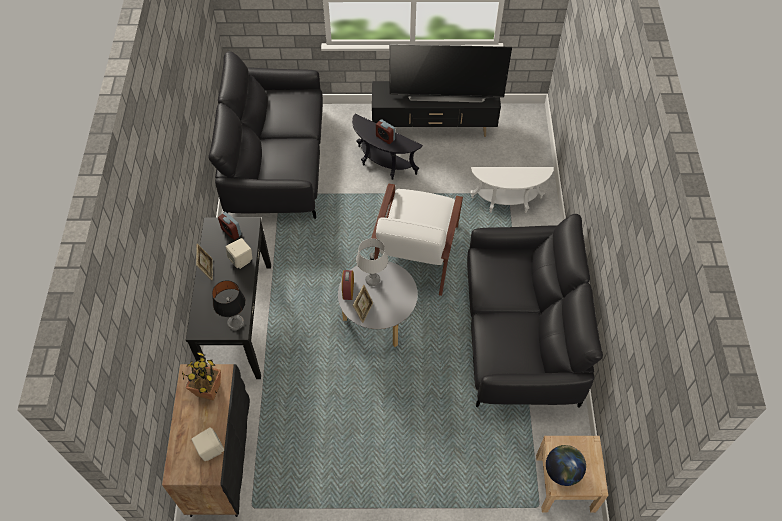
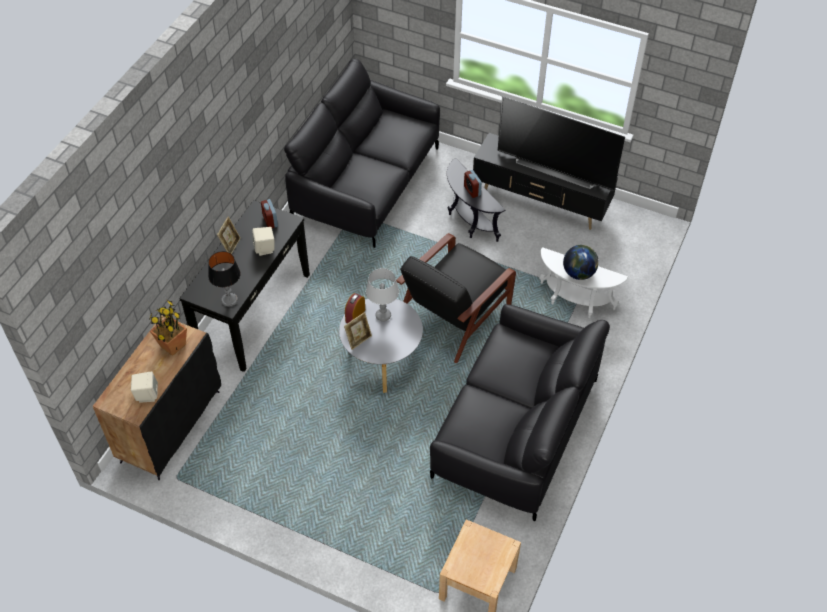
camera: 25 degrees right, 5 degrees down
white armchair [371,183,463,296] -> black armchair [396,233,516,364]
globe [546,445,586,486] -> globe moved to [563,245,599,280]

